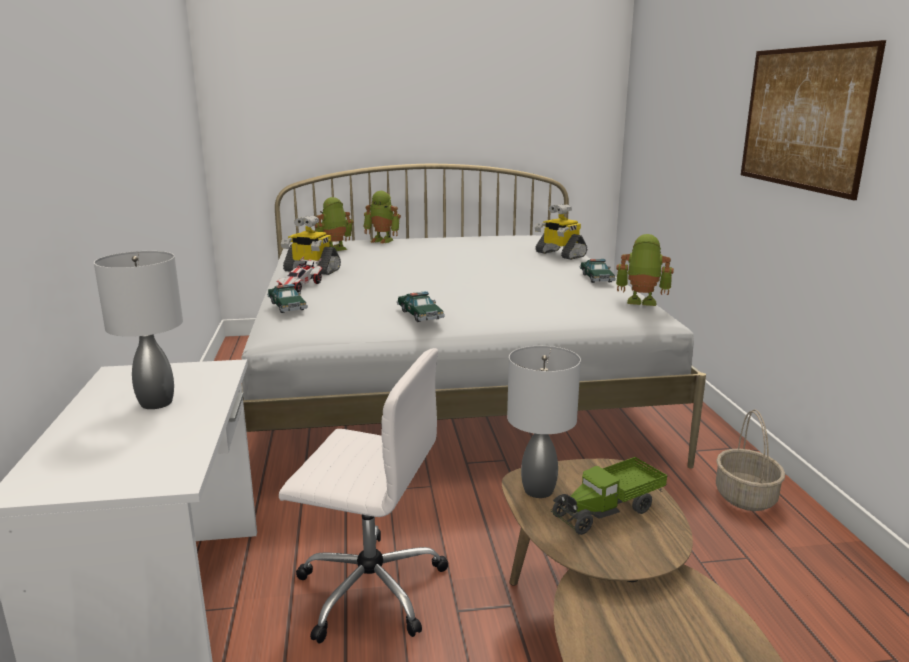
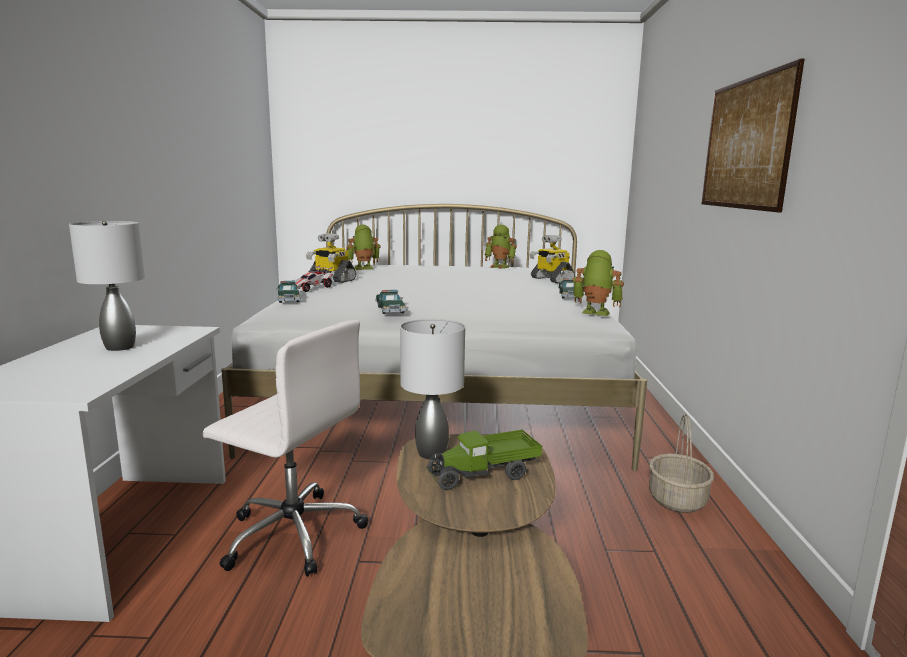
camera: 10 degrees right, 5 degrees down
toy robot [364,191,401,244] -> toy robot moved to [485,224,517,269]

